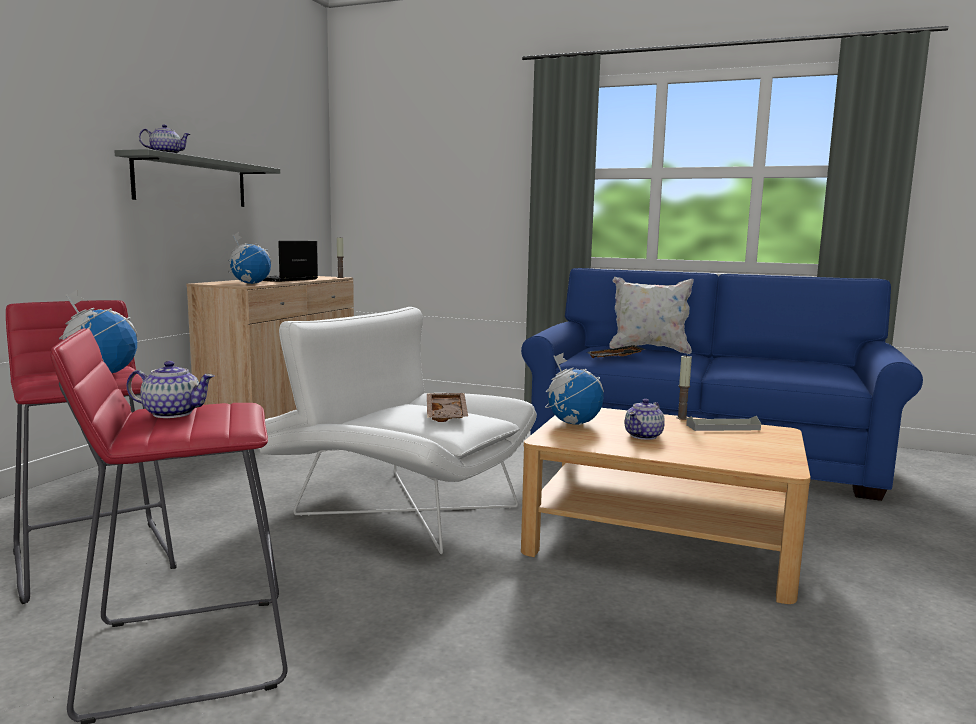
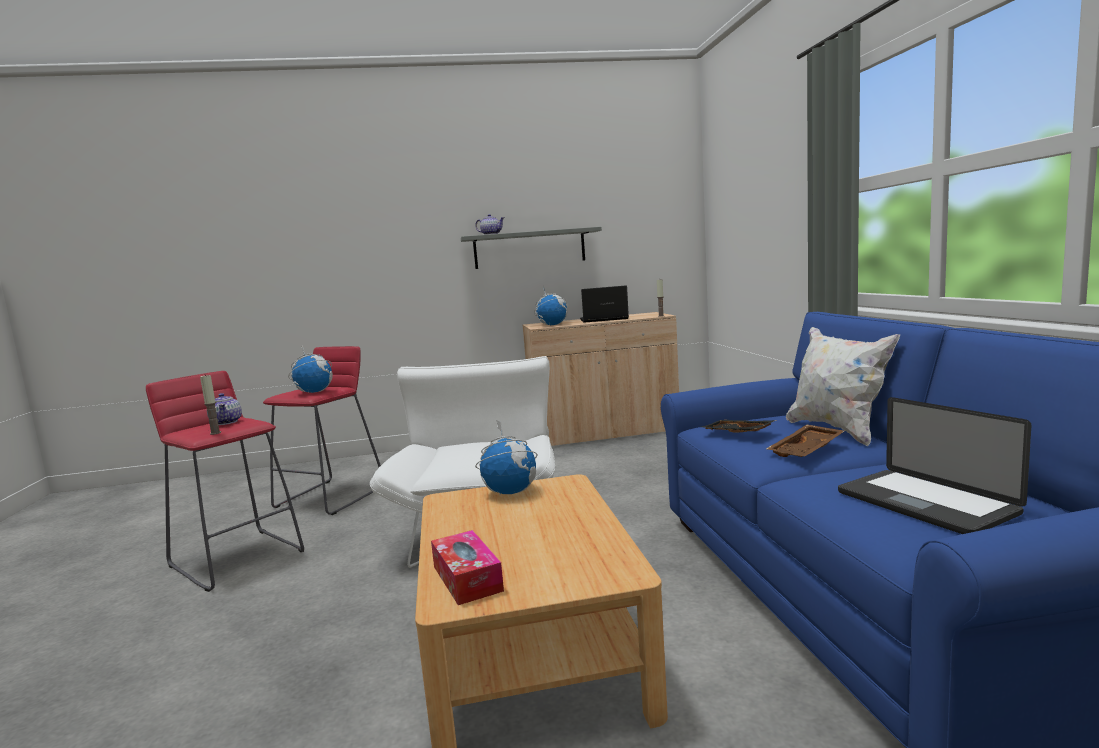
camera: 60 degrees right, 0 degrees up
brown tray [427,393,468,422] -> brown tray moved to [767,425,844,457]
teapot [625,399,665,440] -> none
candle [677,355,692,420] -> candle moved to [200,375,221,435]
grey tray [686,416,761,431] -> none
none -> tissue box [431,530,504,605]
none -> laptop [838,397,1031,534]

